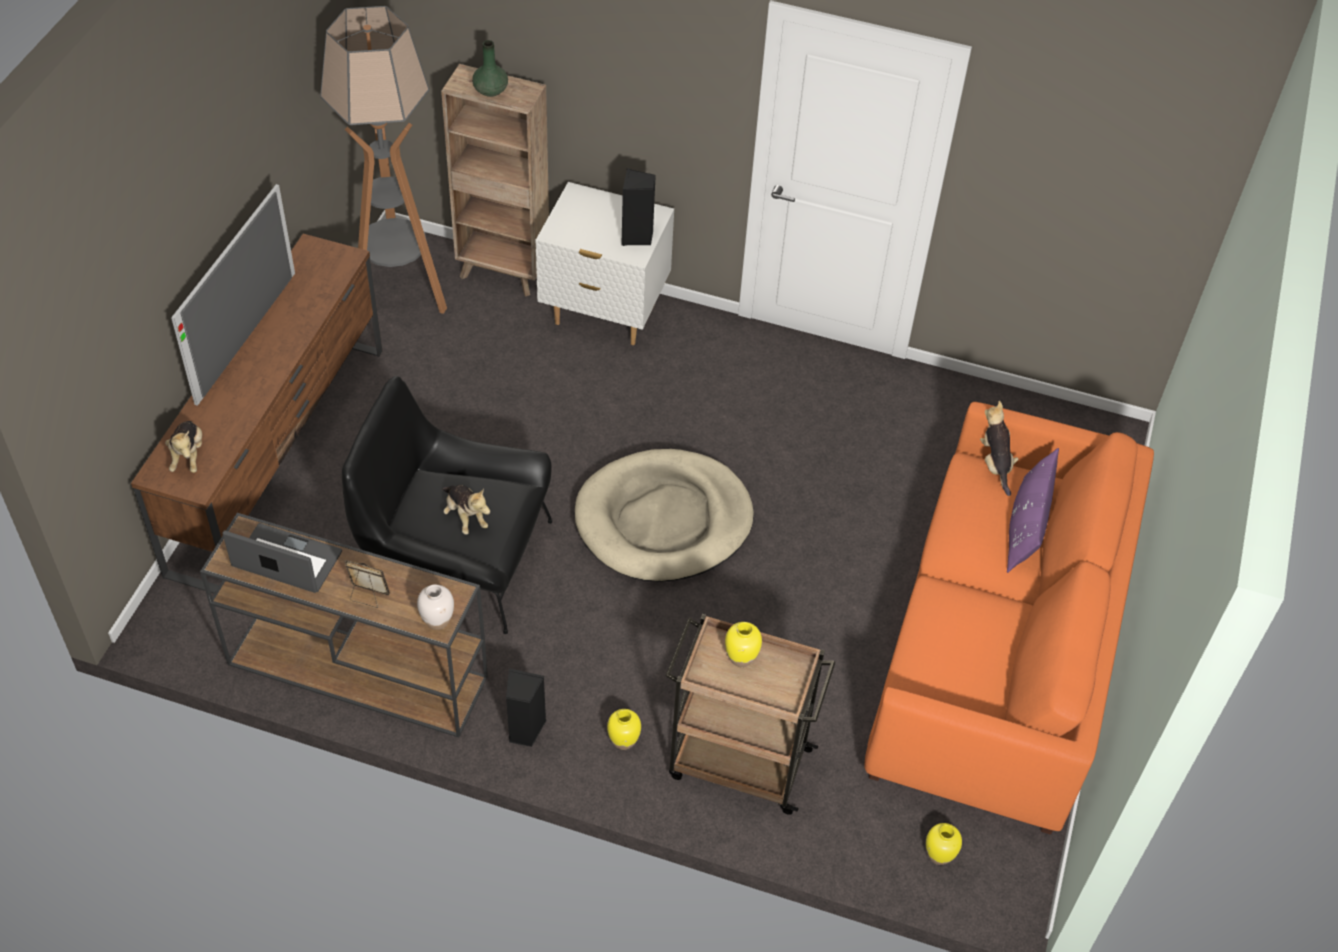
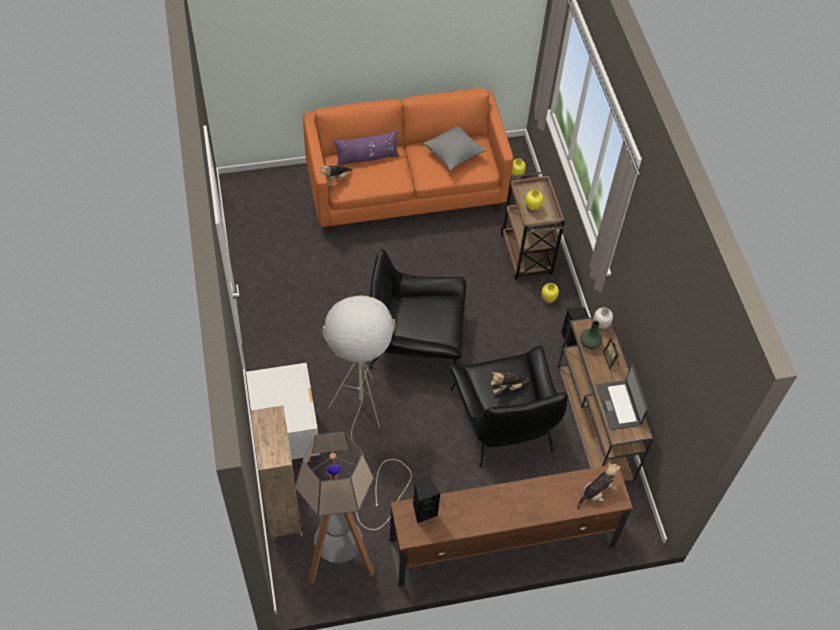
camera: 120 degrees left, 5 degrees up
television [171,184,295,406] -> none
plush toy [442,485,490,534] -> plush toy turned 135 degrees counterclockwise [491,372,530,393]
green vase [472,40,508,97] -> green vase moved to [580,321,603,349]
beige dog bed [575,449,754,582] -> black armchair [370,249,466,369]
black speaker [621,168,656,246] -> black speaker moved to [413,477,440,524]
none -> beige floor lamp [322,296,412,530]
none -> grey pillow [424,126,486,171]

